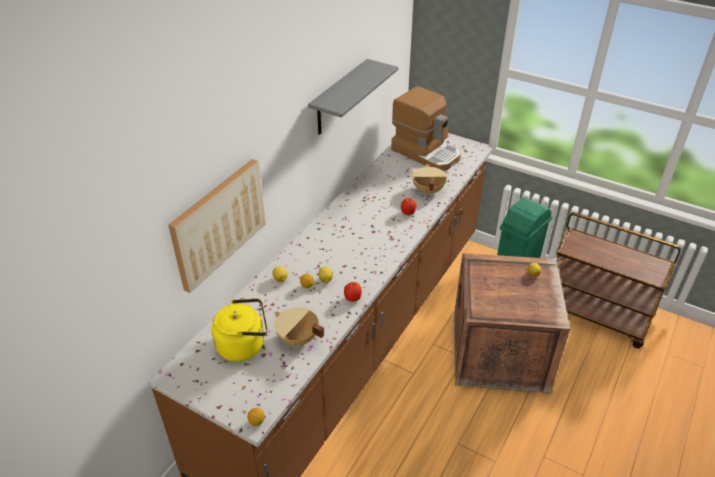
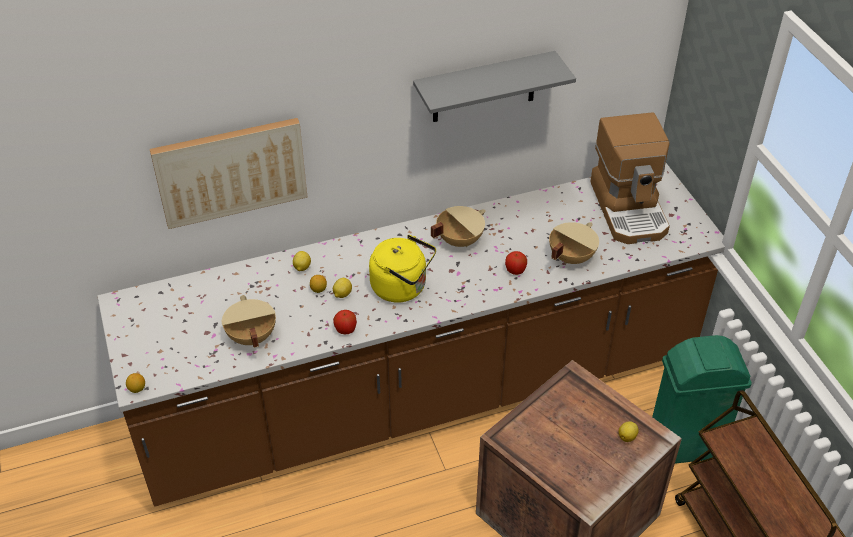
camera: 40 degrees right, 5 degrees up
yellow kettle [212,298,268,362] -> yellow kettle moved to [369,235,436,303]
none -> beige cooking pot [431,206,485,247]

